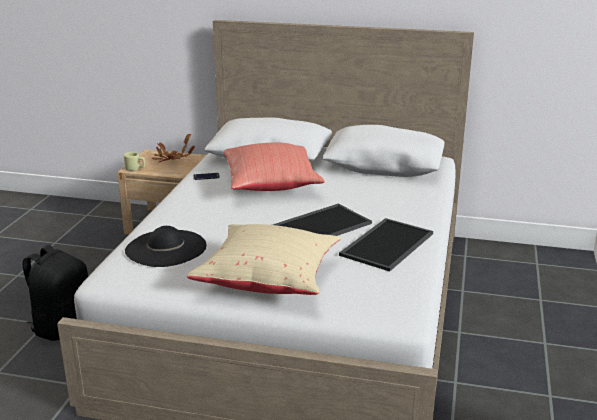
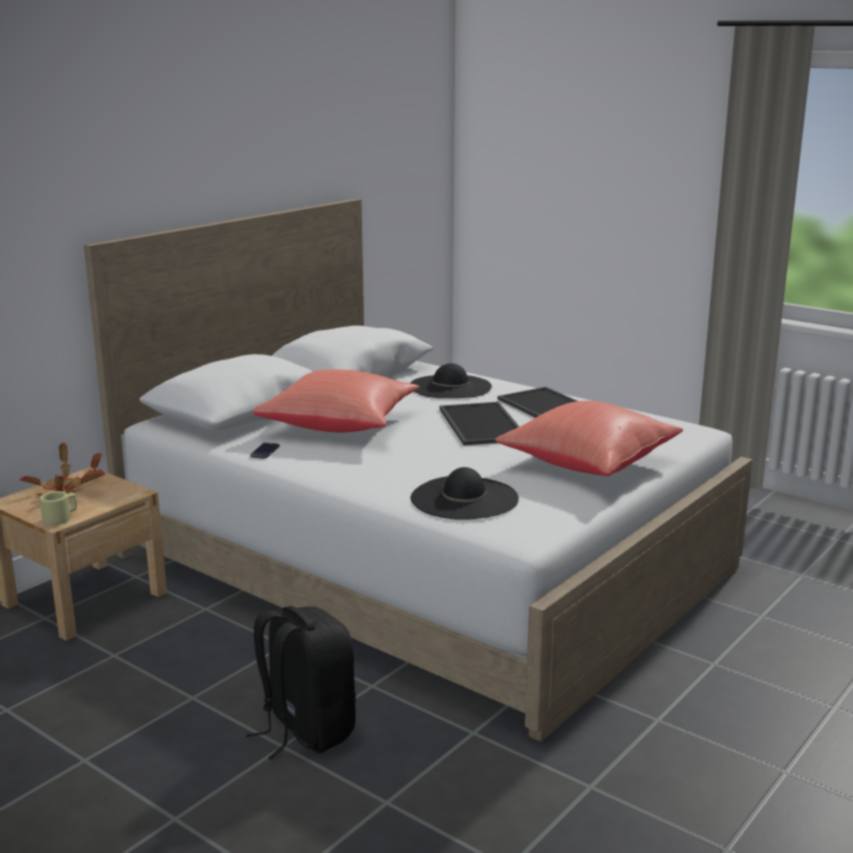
camera: 65 degrees left, 5 degrees down
beige pillow [186,224,341,295] -> red pillow [495,401,683,476]
none -> black hat [410,363,492,398]

